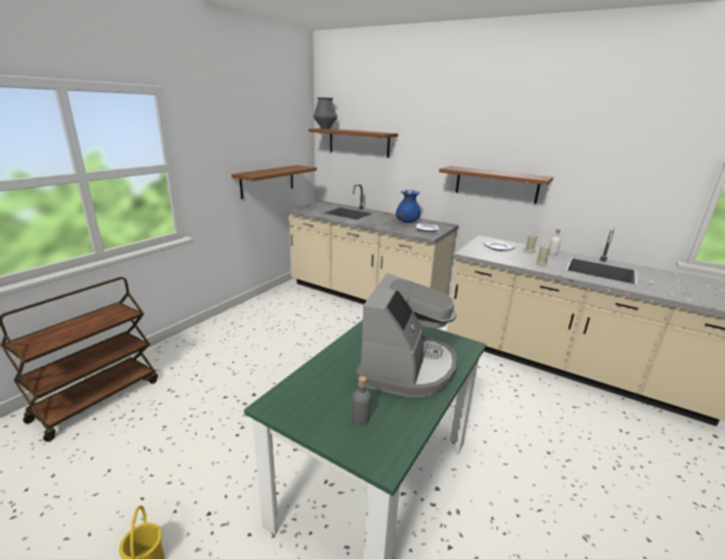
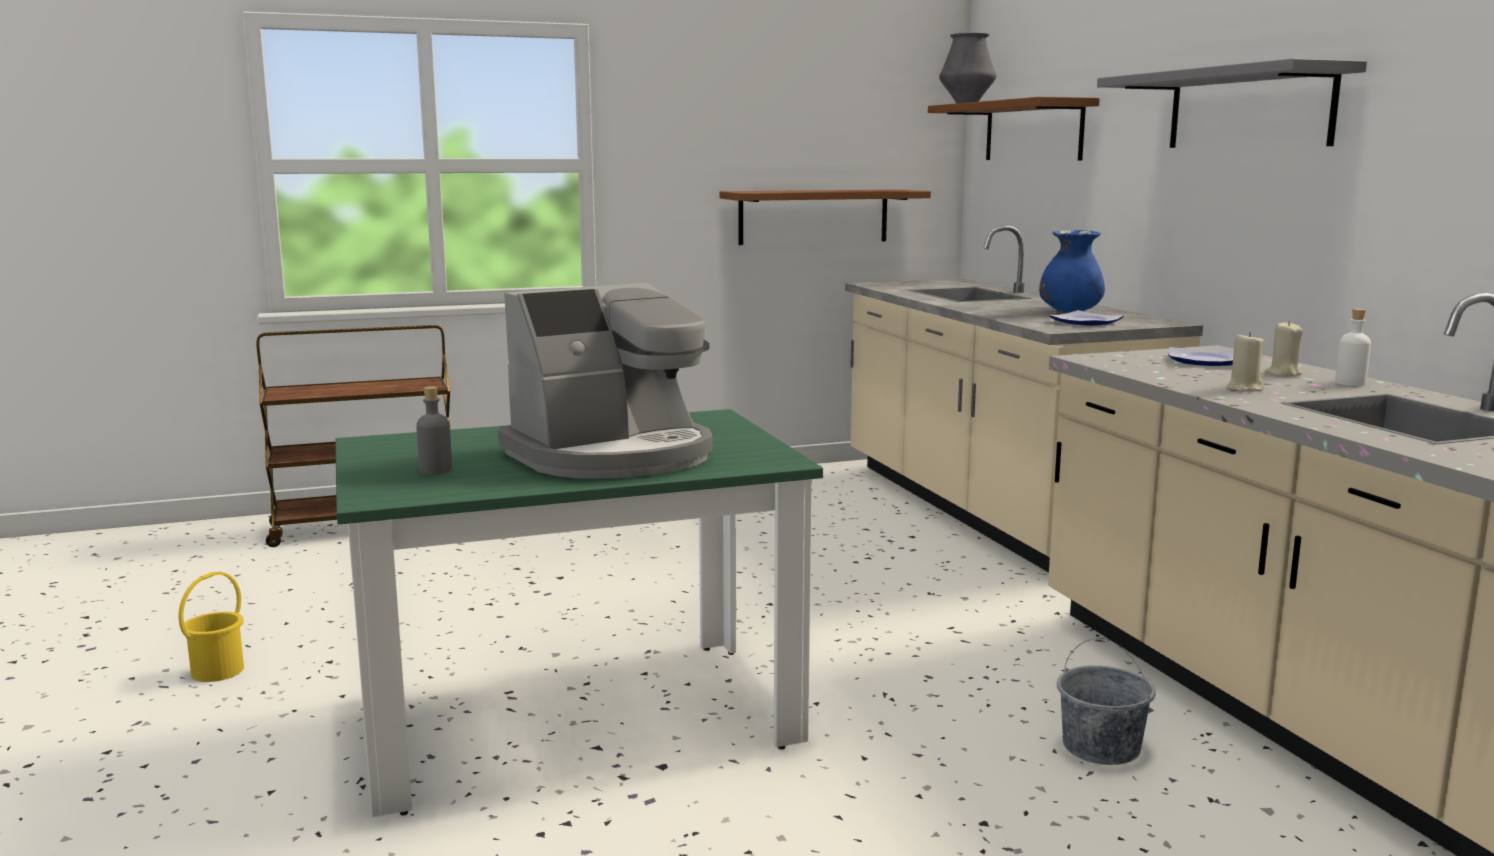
camera: 40 degrees right, 10 degrees down
brown shelf [439,166,553,204] -> none
none -> grey bucket [1057,638,1156,765]
none -> grey shelf [1097,58,1367,148]

